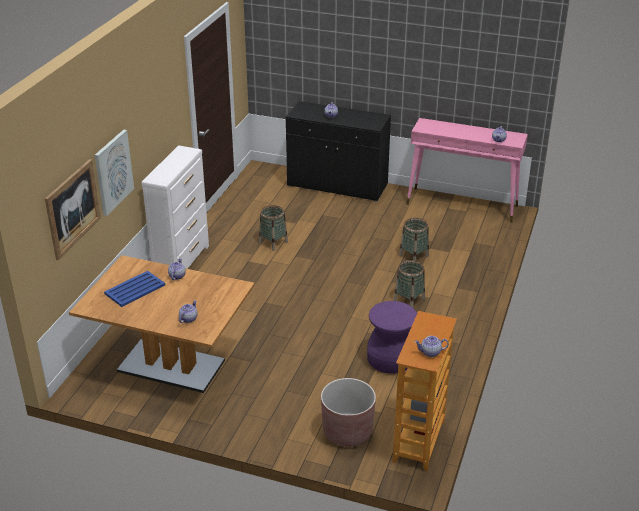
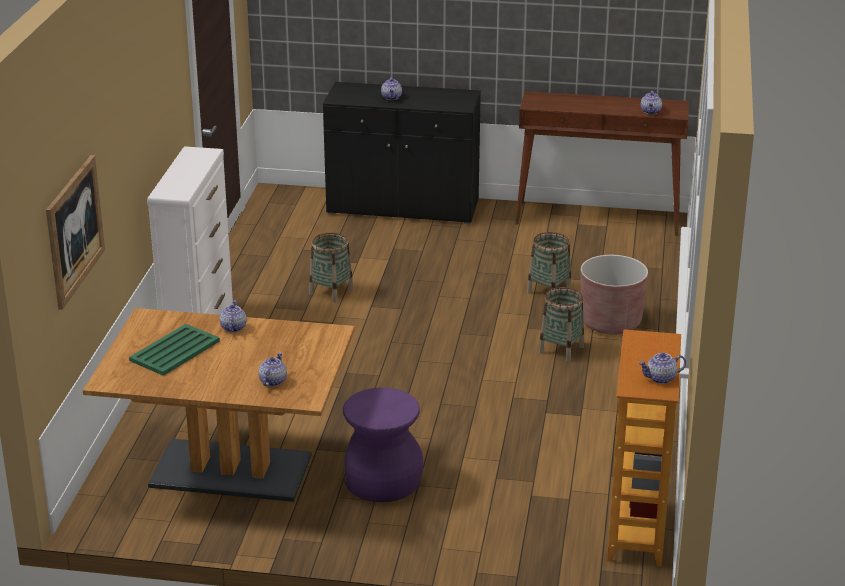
camera: 10 degrees left, 5 degrees down
picture [95,130,134,216] -> none
blue tray [104,271,165,307] -> green tray [129,324,220,376]
brown planter [321,378,376,447] -> brown planter moved to [580,255,648,335]
purple stool [367,301,417,374] -> purple stool moved to [343,388,423,502]
pink console table [407,118,528,223] -> brown console table [515,91,689,236]

